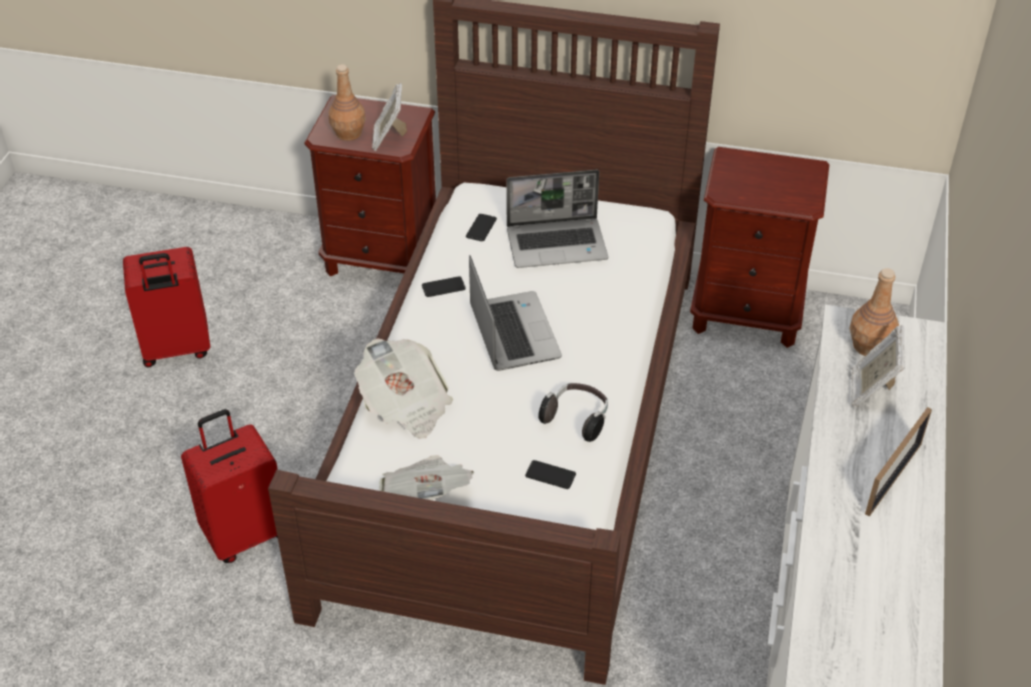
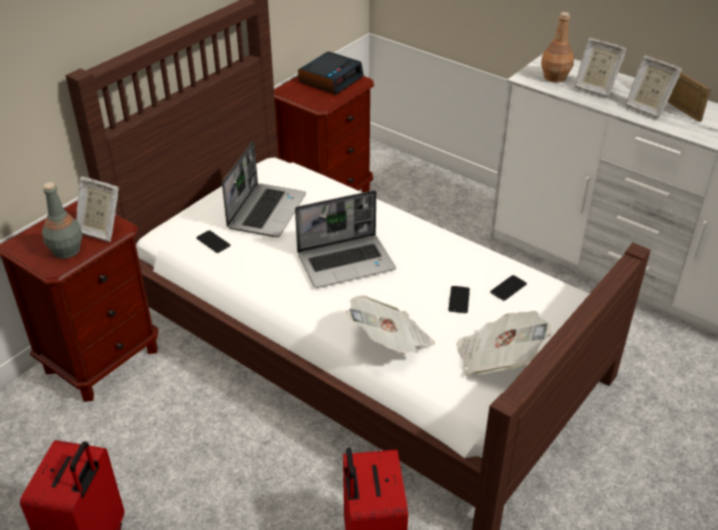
camera: 65 degrees left, 5 degrees down
brown bottle [329,64,366,141] -> grey bottle [42,182,82,259]
phone [422,276,466,297] -> phone moved to [448,286,470,313]
laptop [469,255,562,371] -> laptop turned 150 degrees clockwise [295,190,396,288]
headphones [538,383,608,442] -> none
none -> alarm clock [298,51,364,95]
none -> picture frame [625,55,682,118]

